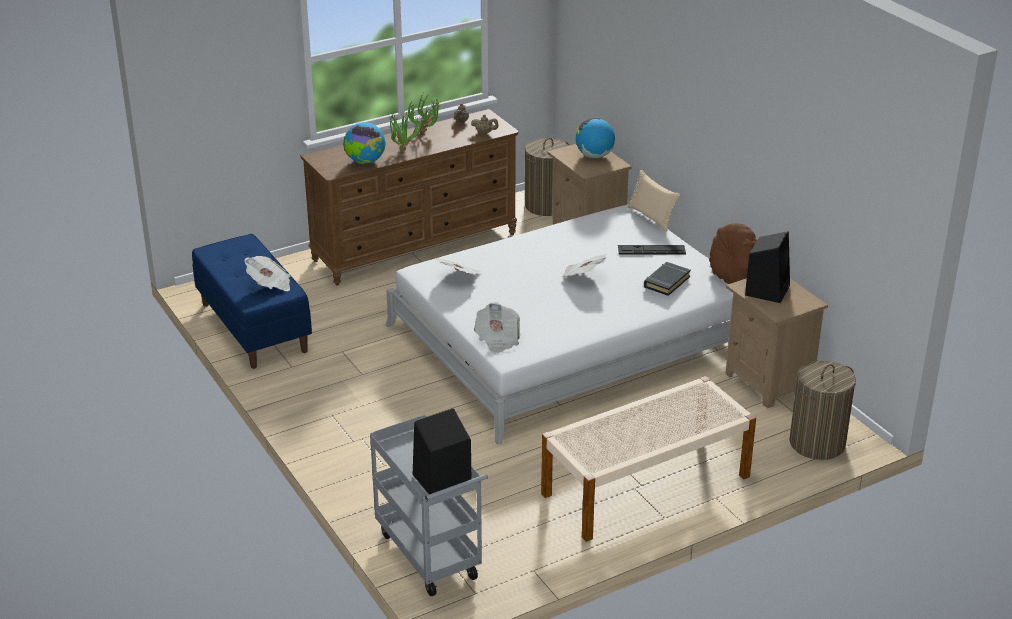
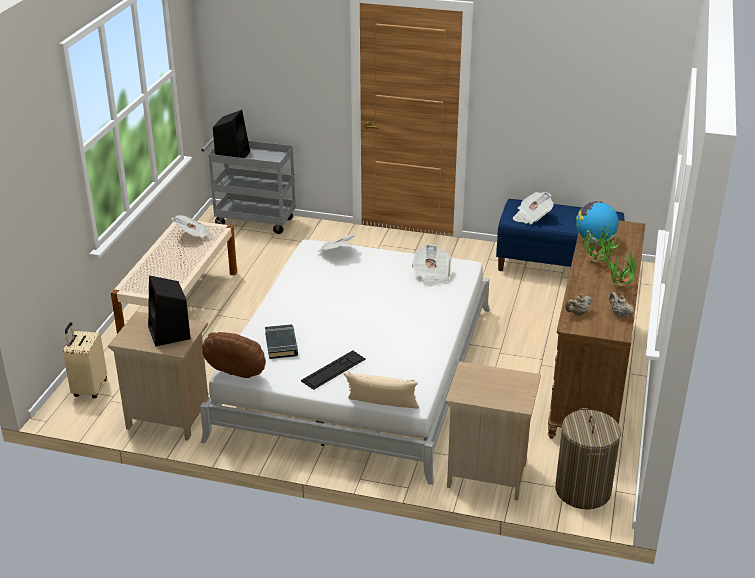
camera: 135 degrees right, 0 degrees up
newspaper [561,254,606,278] -> newspaper moved to [171,215,214,238]
globe [575,118,615,158] -> none
laundry basket [789,360,856,460] -> beige suitcase [63,322,107,398]

